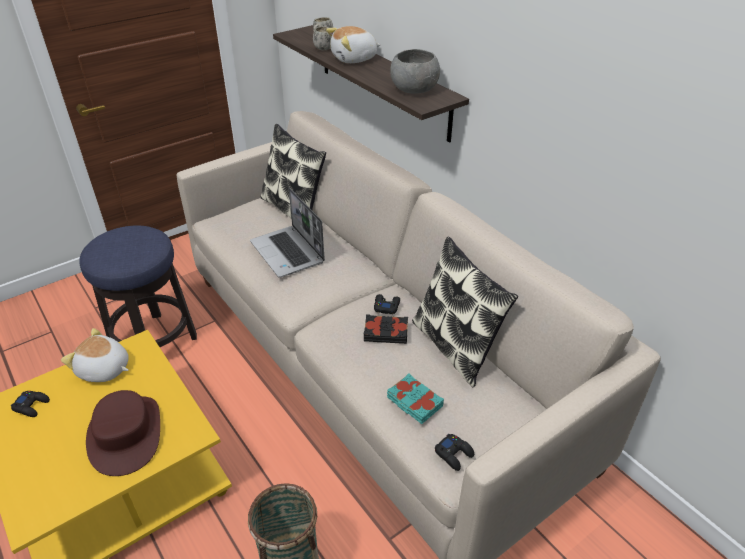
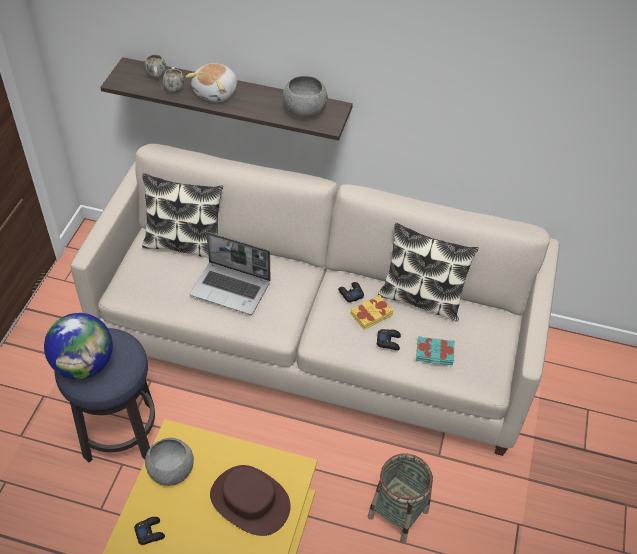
camera: 40 degrees left, 10 degrees up
plush toy [61,328,129,382] -> grey bowl [145,438,194,486]
black book [364,314,408,344] -> yellow book [350,295,393,330]
black game controller [435,434,474,471] -> black game controller moved to [377,329,401,350]
none -> globe [44,313,113,379]

